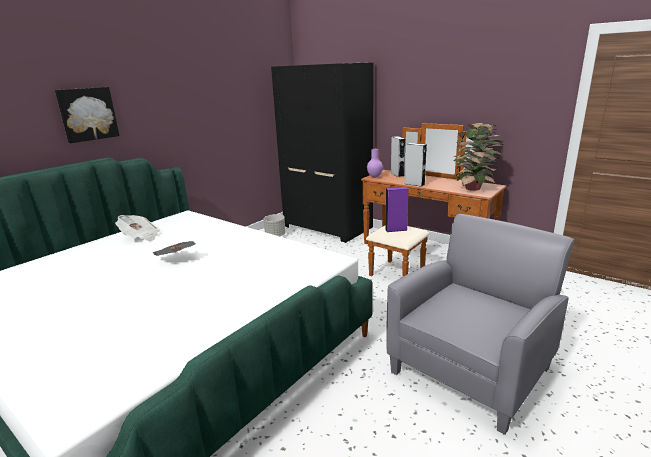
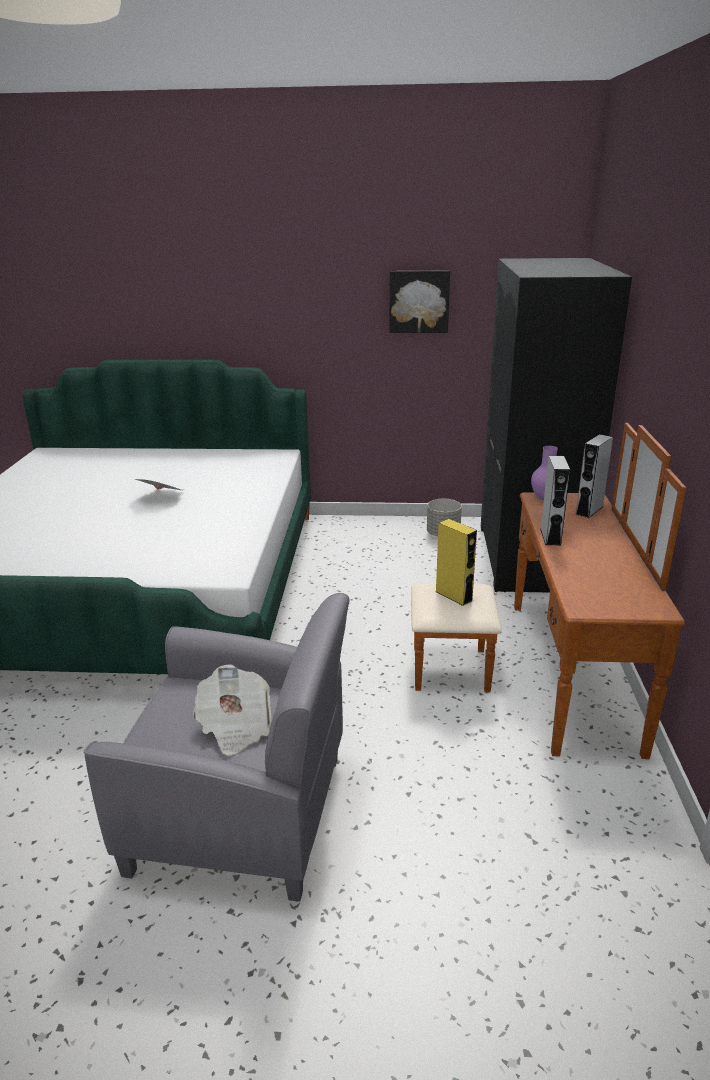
camera: 55 degrees right, 5 degrees up
picture [55,87,120,143] -> picture moved to [389,270,450,333]
newspaper [115,215,160,241] -> newspaper moved to [193,665,271,756]
purple speaker [385,187,409,232] -> yellow speaker [436,519,477,606]
potted plant [453,123,504,191] -> none

